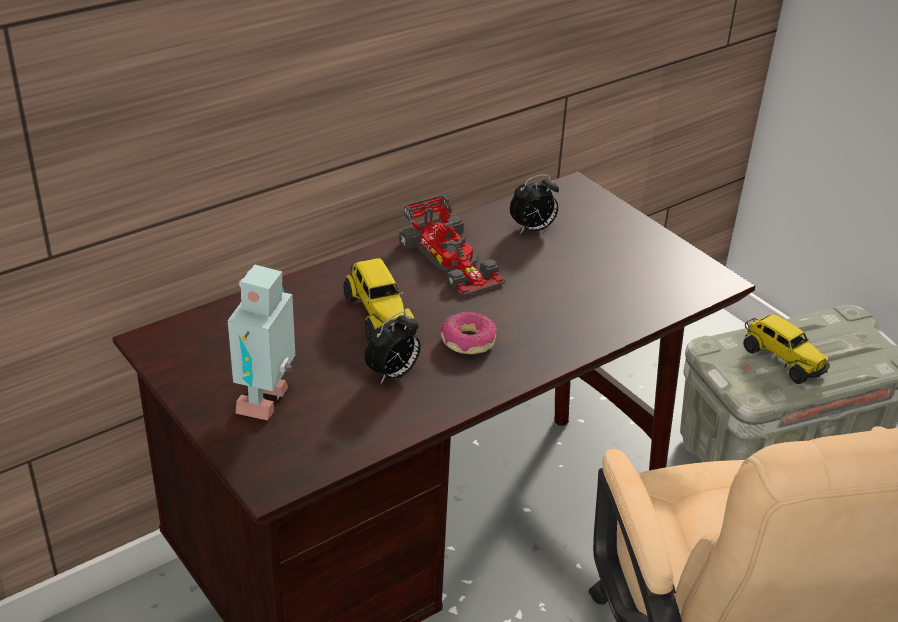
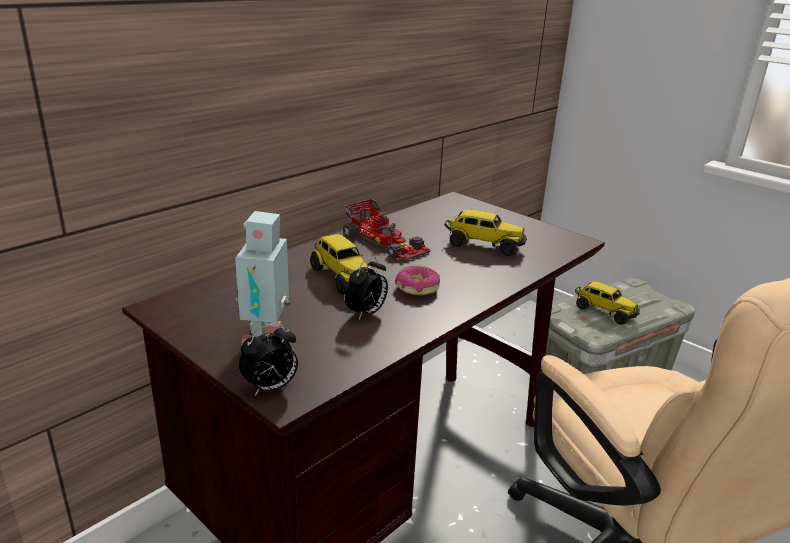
camera: 10 degrees left, 10 degrees down
alarm clock [510,174,559,234] -> alarm clock moved to [239,323,298,396]
none -> toy truck [444,209,527,256]

